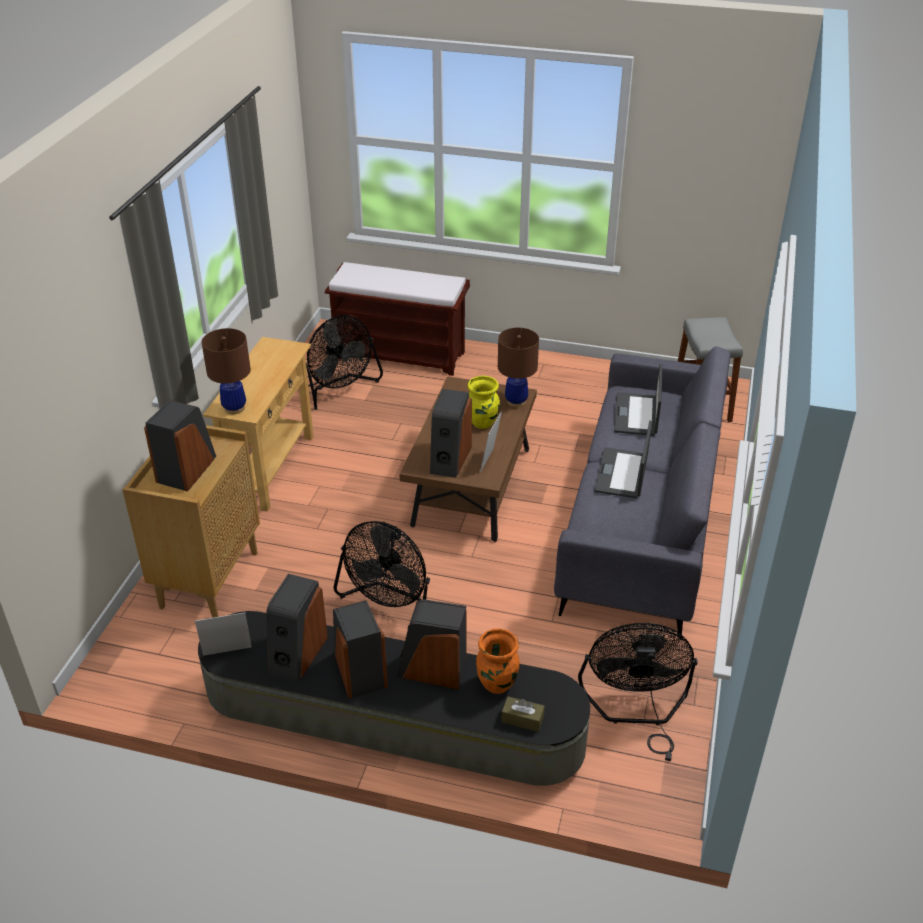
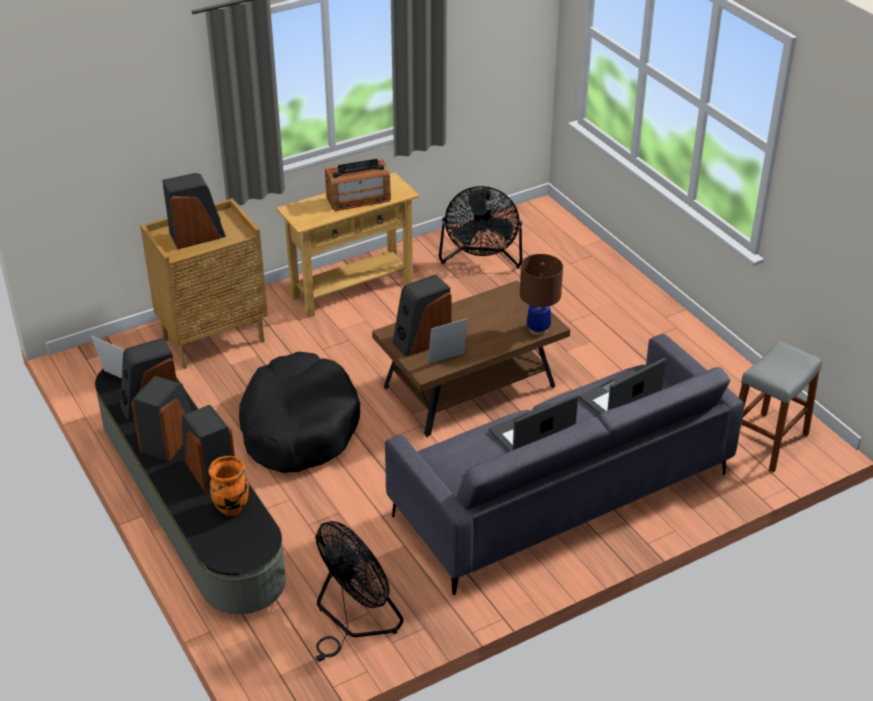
camera: 45 degrees right, 0 degrees up
brown table lamp [202,328,251,414] -> none
brown bench [325,262,470,376] -> none
black fan [334,521,430,607] -> black dog bed [239,351,360,473]
yellow vase [467,376,500,429] -> none
brown tissue box [501,697,545,732] -> none
none -> radio [325,159,391,211]

